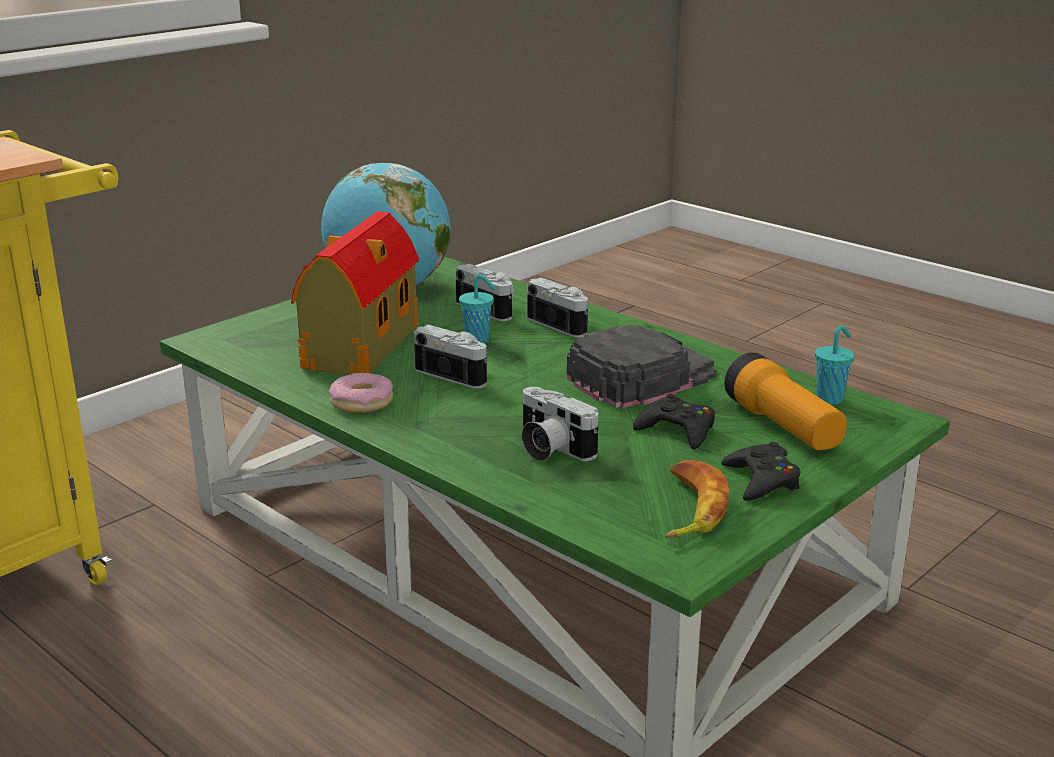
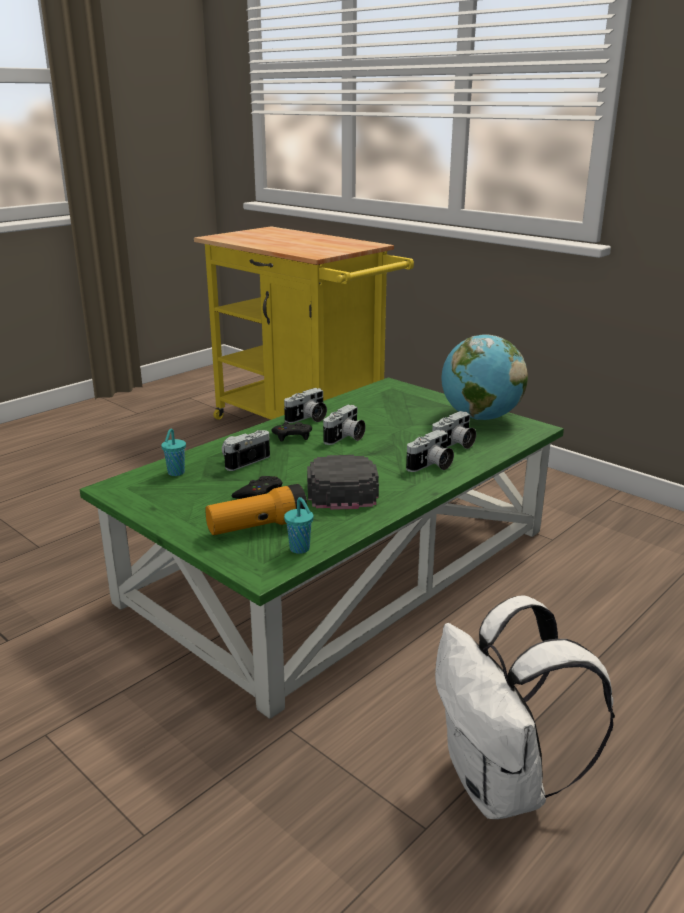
camera: 90 degrees right, 0 degrees up
toy house [291,211,419,375] -> none
donut [329,373,393,413] -> camera [284,388,327,423]
turquoise cup [459,274,496,343] -> turquoise cup moved to [161,428,186,476]
black cap [567,325,717,408] -> black cap turned 150 degrees counterclockwise [307,455,379,510]
banana [665,460,729,538] -> none
black game controller [721,442,800,501] -> black game controller moved to [271,422,312,442]
none -> white backpack [435,595,615,819]

